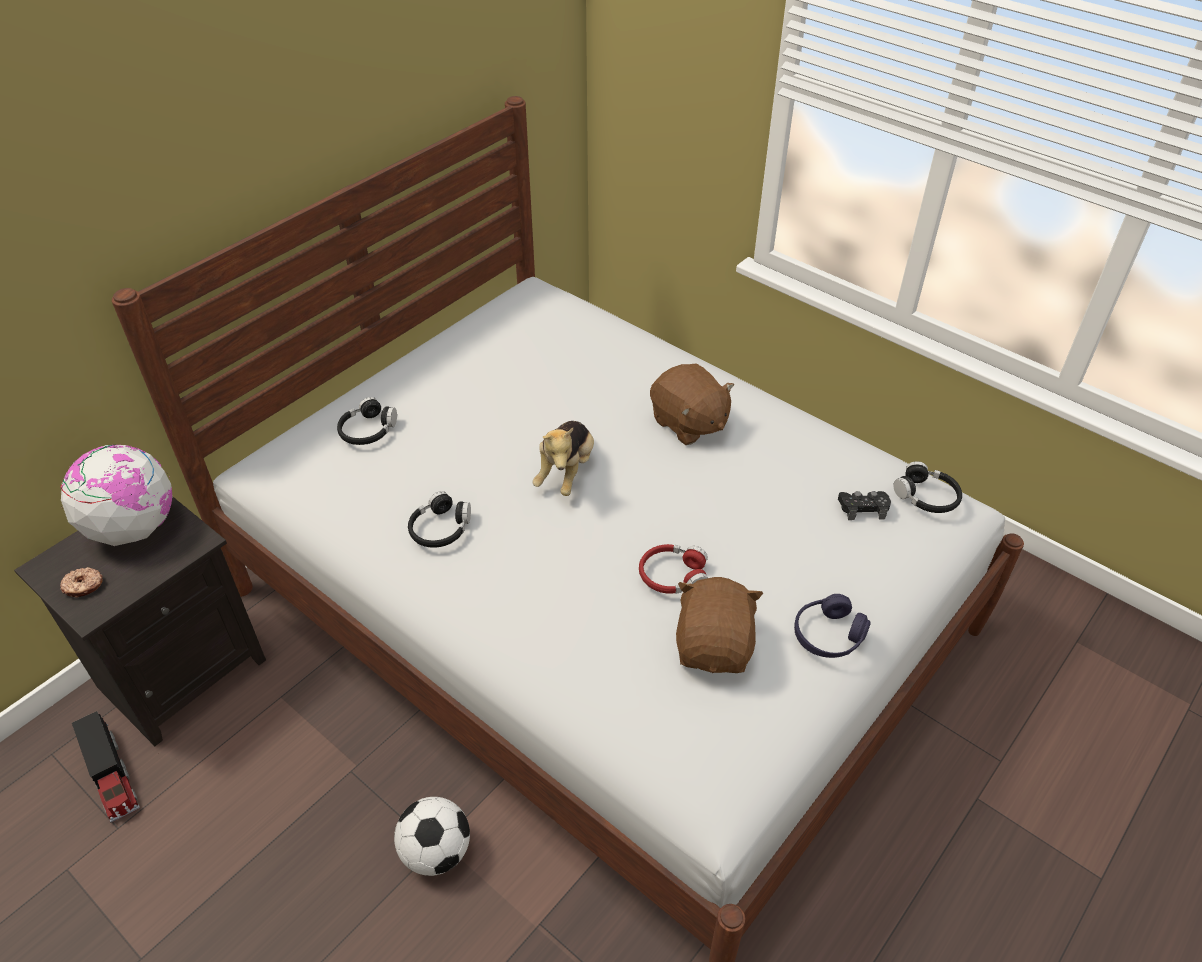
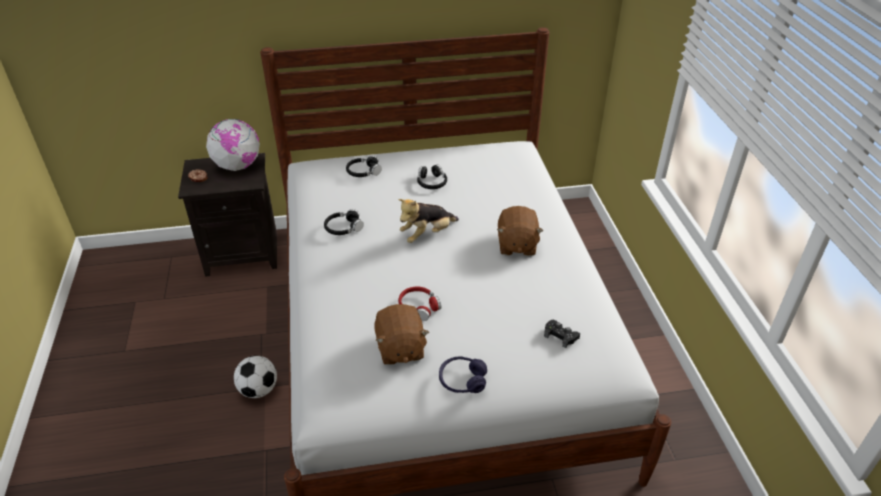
camera: 40 degrees right, 5 degrees down
toy truck [72,711,140,823] -> none
brown plush toy [676,577,763,673] -> brown plush toy turned 120 degrees clockwise [374,304,429,365]
black headphones [893,461,962,513] -> black headphones moved to [417,164,447,189]

